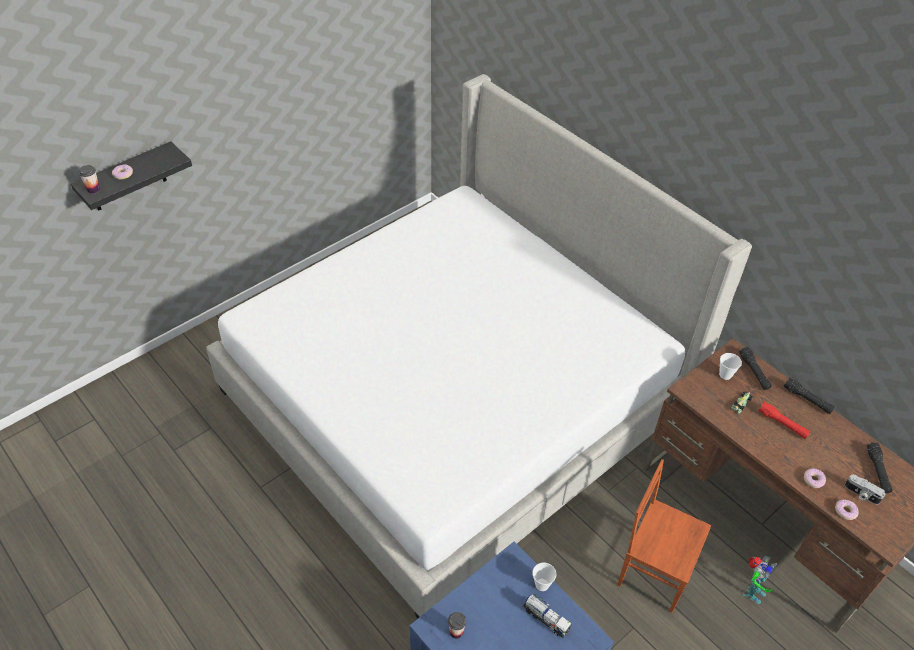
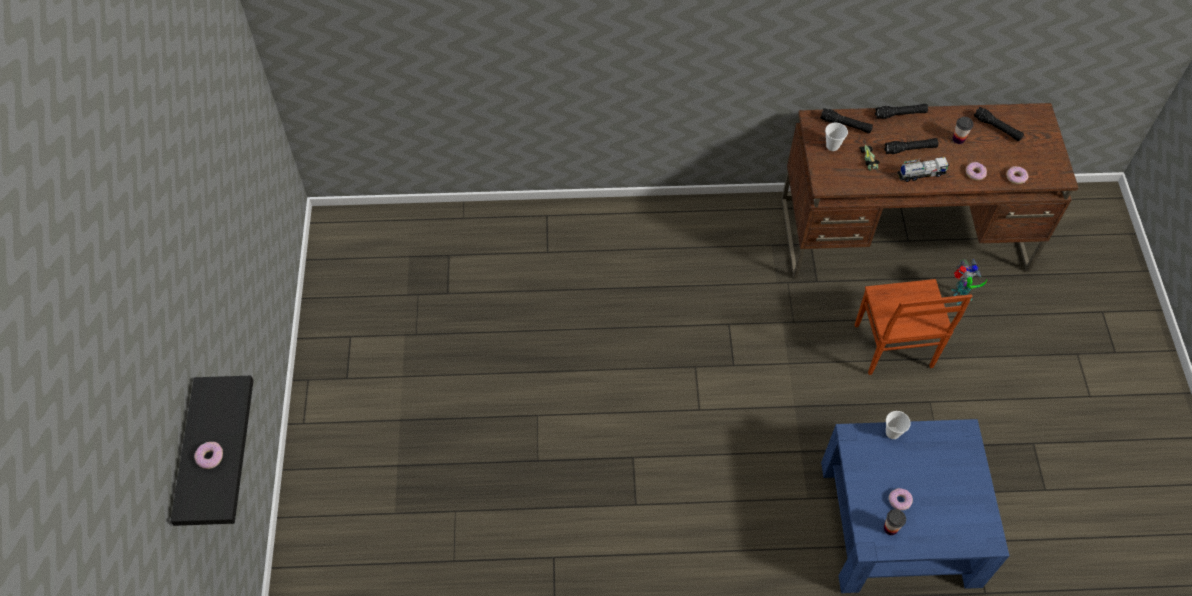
camera: 50 degrees left, 10 degrees up
cup [78,165,100,194] -> cup moved to [952,117,974,144]
bed [206,74,752,618] -> none
toy truck [523,594,572,638] -> toy truck moved to [897,157,949,182]
brown chair [617,459,711,613] -> brown chair turned 75 degrees counterclockwise [855,279,972,375]
red flashlight [758,402,810,439] -> black flashlight [884,138,938,154]
camera [845,475,886,505] -> none
none -> donut [889,488,913,510]

